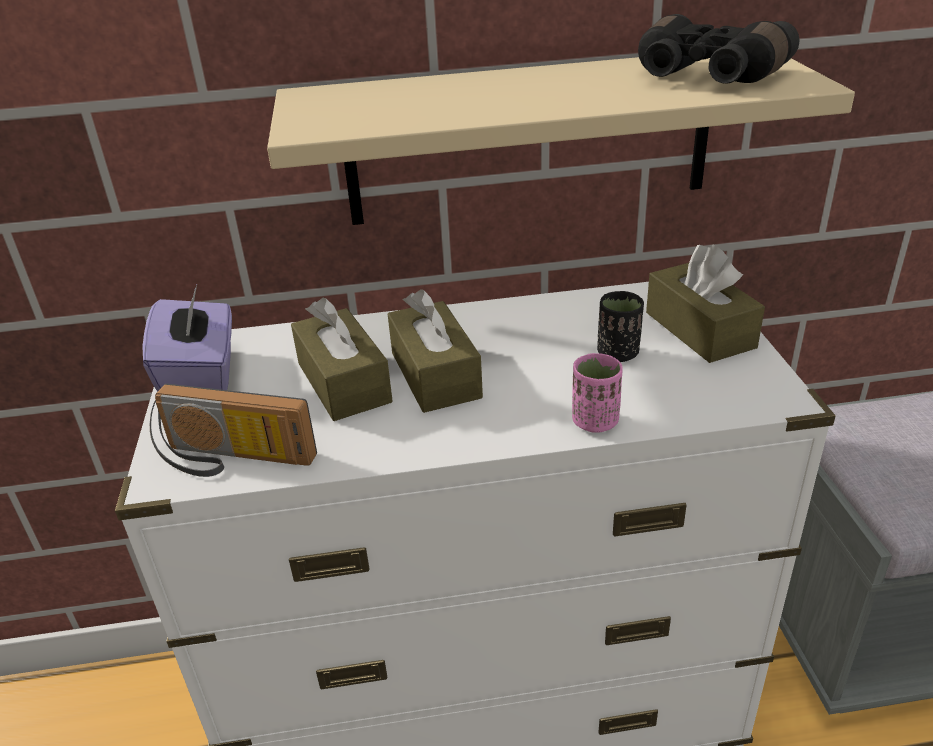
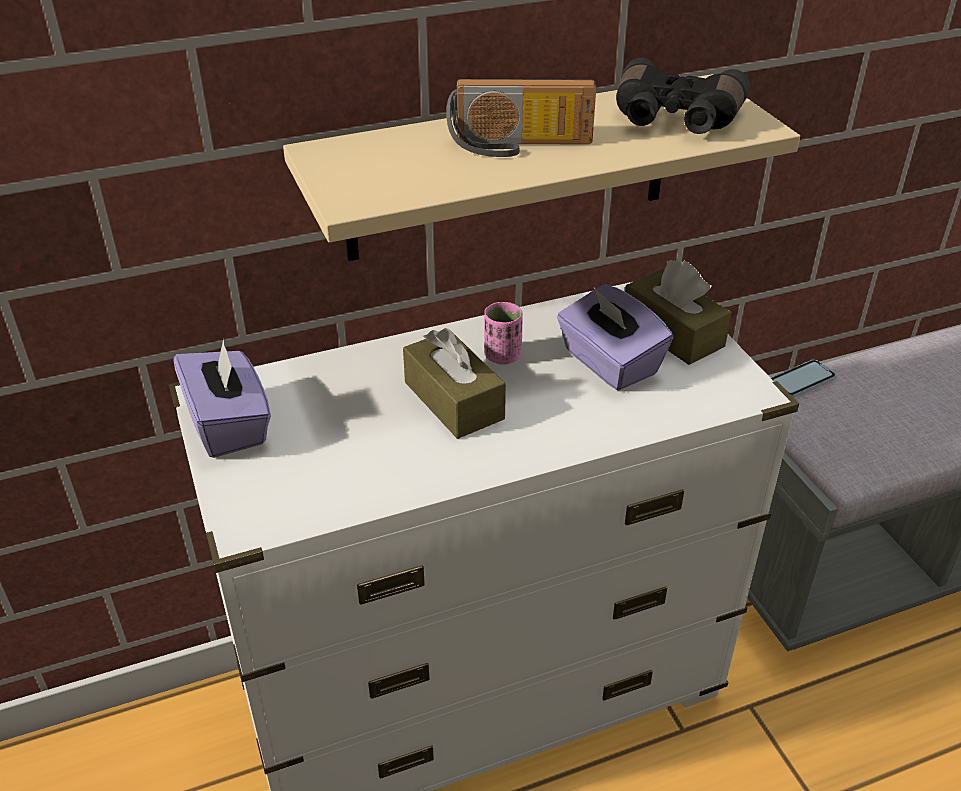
camera: 15 degrees left, 5 degrees up
radio [150,384,317,477] -> radio moved to [446,79,596,157]
brown tissue box [291,298,393,421] -> none
pink cup [572,353,623,433] -> pink cup moved to [484,302,523,365]
black cup [597,291,644,362] -> purple tissue box [557,284,673,391]
none -> phone [771,360,836,398]

